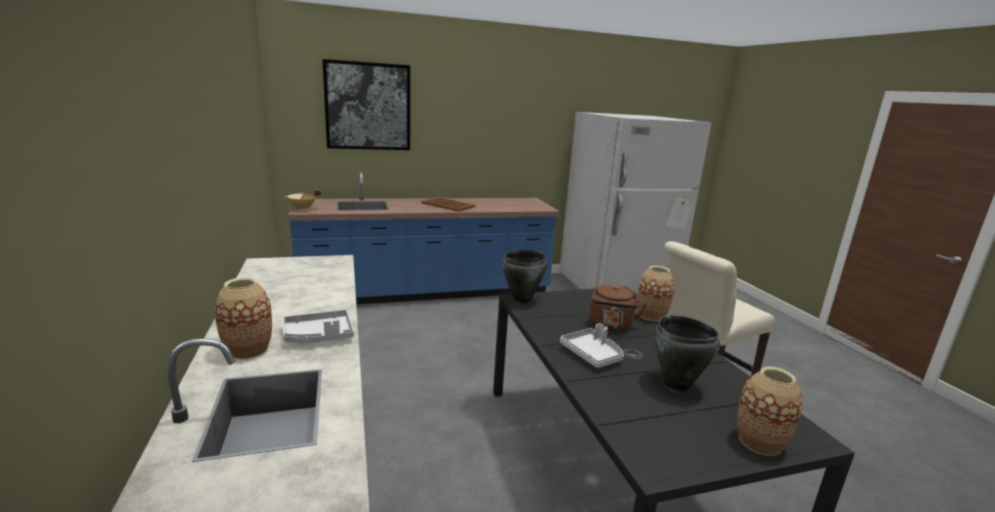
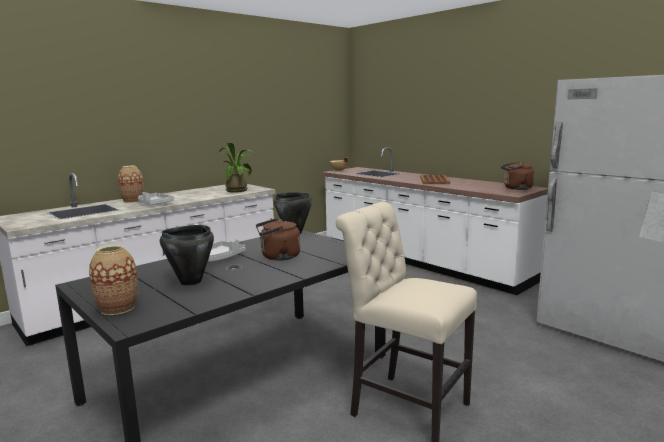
camera: 65 degrees right, 5 degrees down
blue counter [288,171,560,304] -> white counter [322,147,548,295]
picture [322,59,410,150] -> none
vase [637,266,675,322] -> none
none -> potted plant [218,143,254,193]
none -> brown kettle [501,162,534,190]

